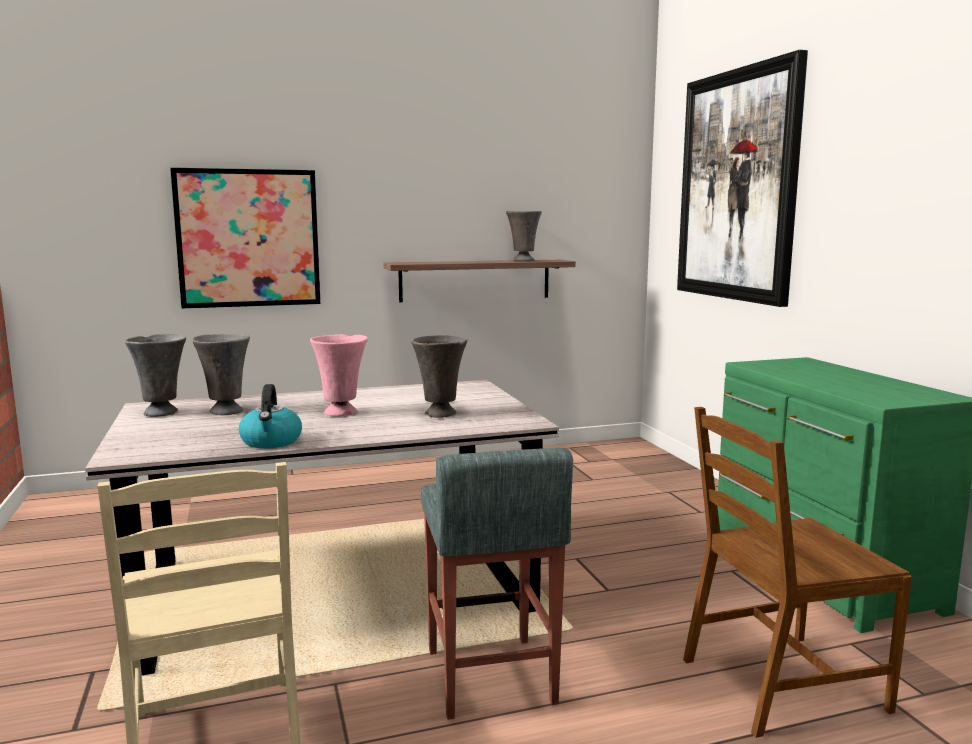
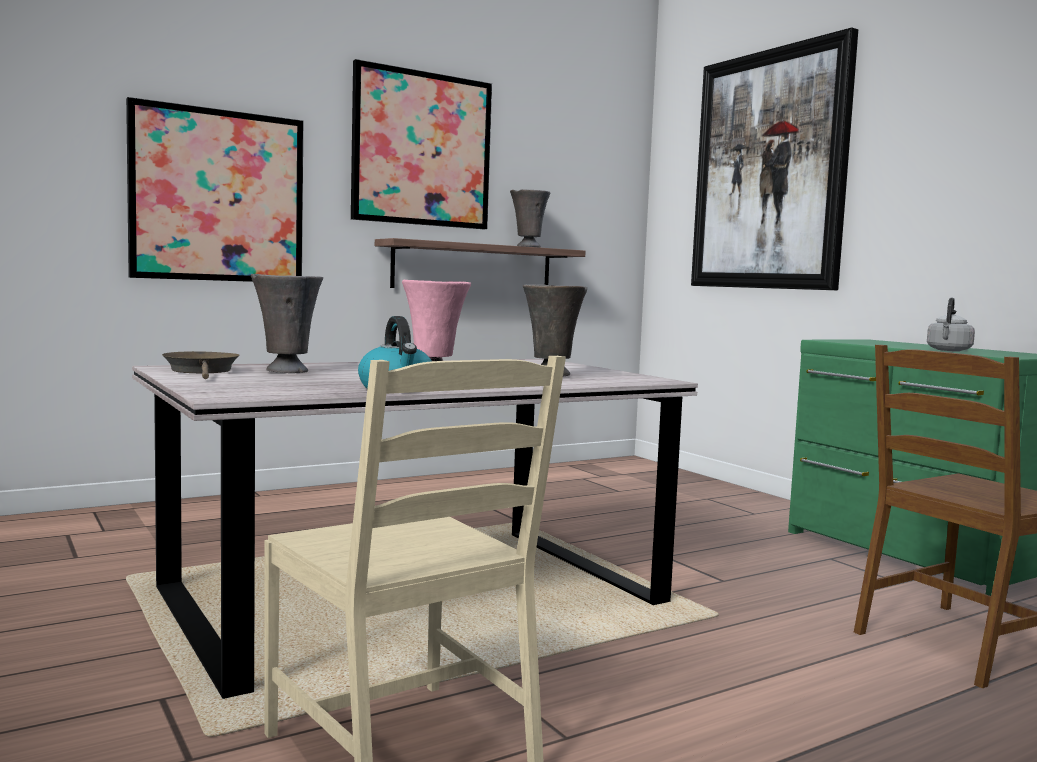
camera: 15 degrees left, 5 degrees down
grey vase [125,334,186,417] -> brown frying pan [162,351,240,379]
grey stool [421,448,573,720] -> none
none -> picture [351,59,492,229]
none -> grey kettle [927,298,975,351]

